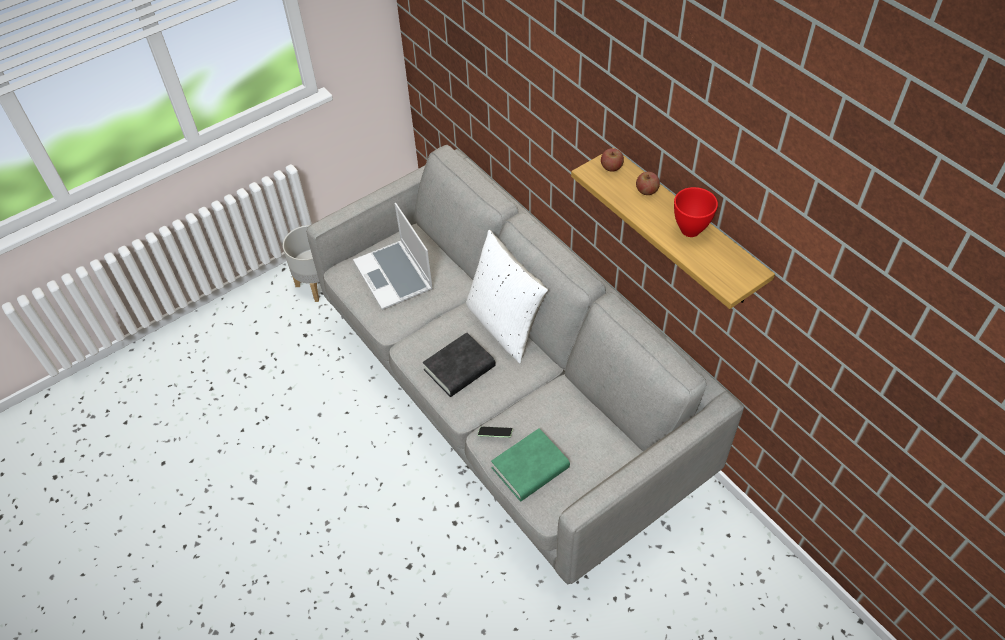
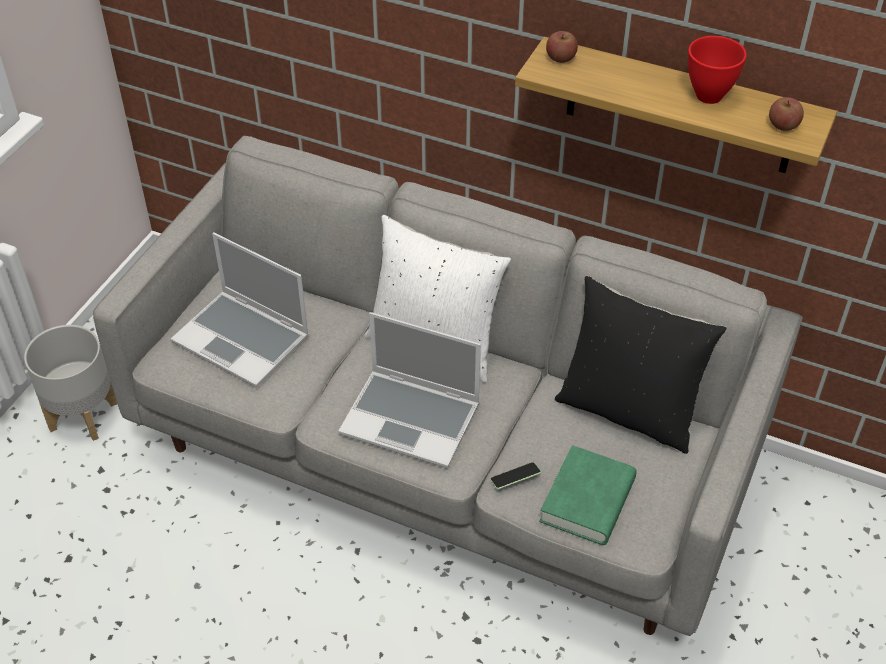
camera: 30 degrees left, 5 degrees down
black book [423,332,496,397] -> laptop [338,312,481,468]
apple [636,172,660,195] -> apple moved to [769,97,804,131]
none -> black pillow [555,276,727,454]

